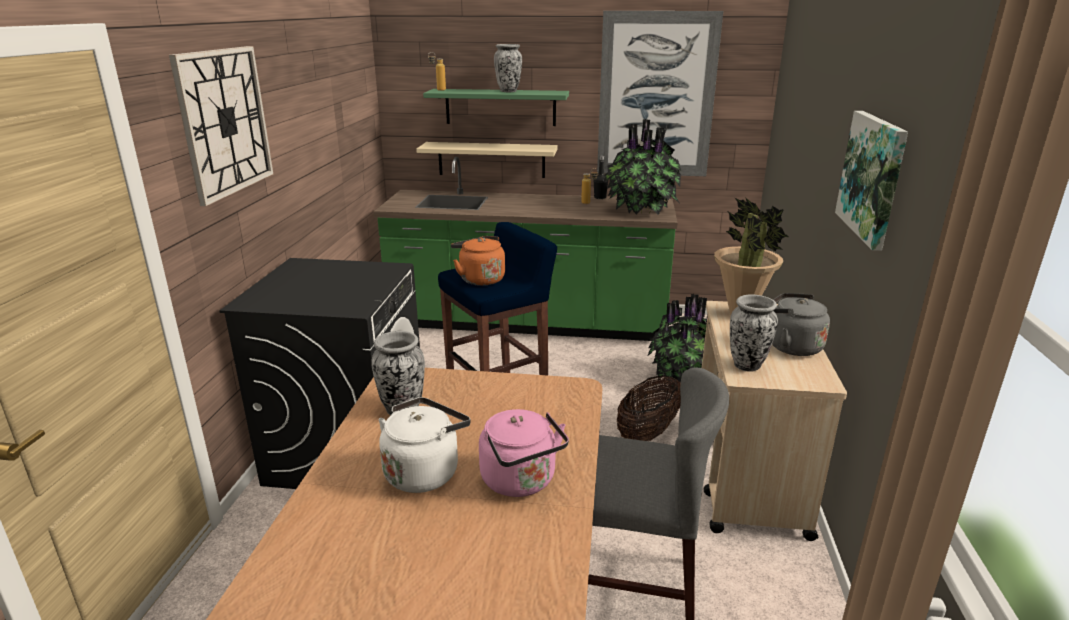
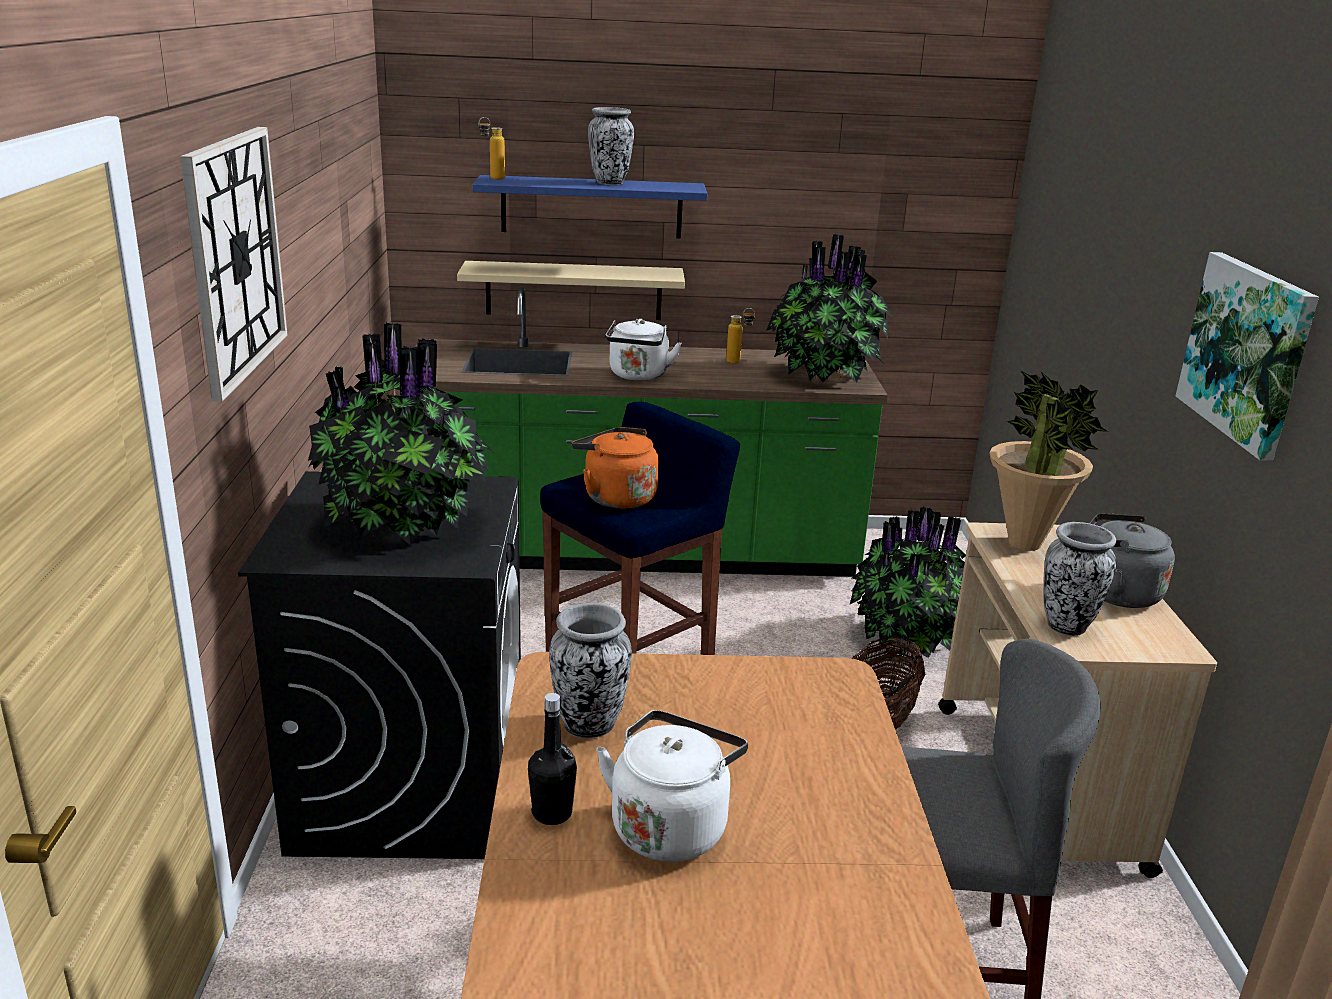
camera: 10 degrees left, 0 degrees up
green shelf [423,89,569,126] -> blue shelf [472,175,707,238]
pink kettle [479,409,569,497] -> none
black bottle [594,156,608,199] -> black bottle moved to [528,693,577,825]
picture [597,11,723,176] -> none
none -> potted plant [308,323,494,546]
none -> white kettle [605,319,681,381]

